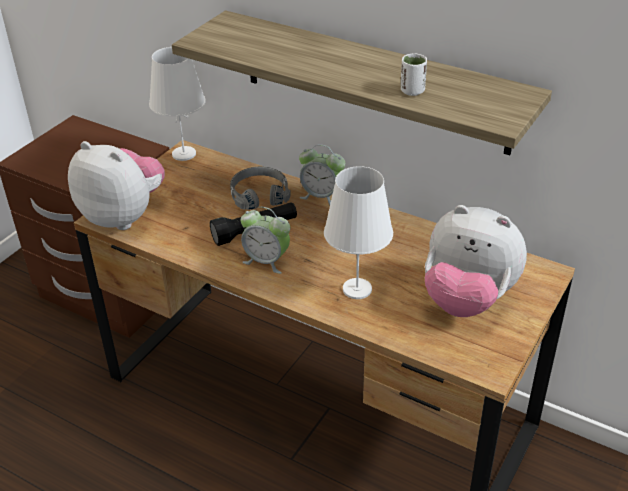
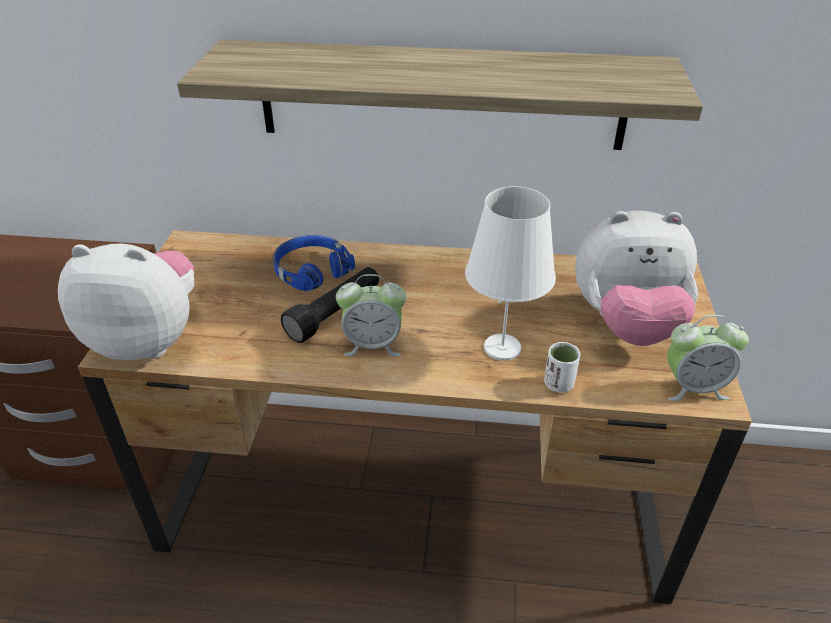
camera: 25 degrees left, 0 degrees up
white table lamp [149,47,206,161] -> none
grey headphones [230,167,291,210] -> blue headphones [273,235,355,291]
alarm clock [299,144,345,205] -> alarm clock moved to [667,315,749,401]
white cup [401,54,427,96] -> white cup moved to [544,342,581,393]

